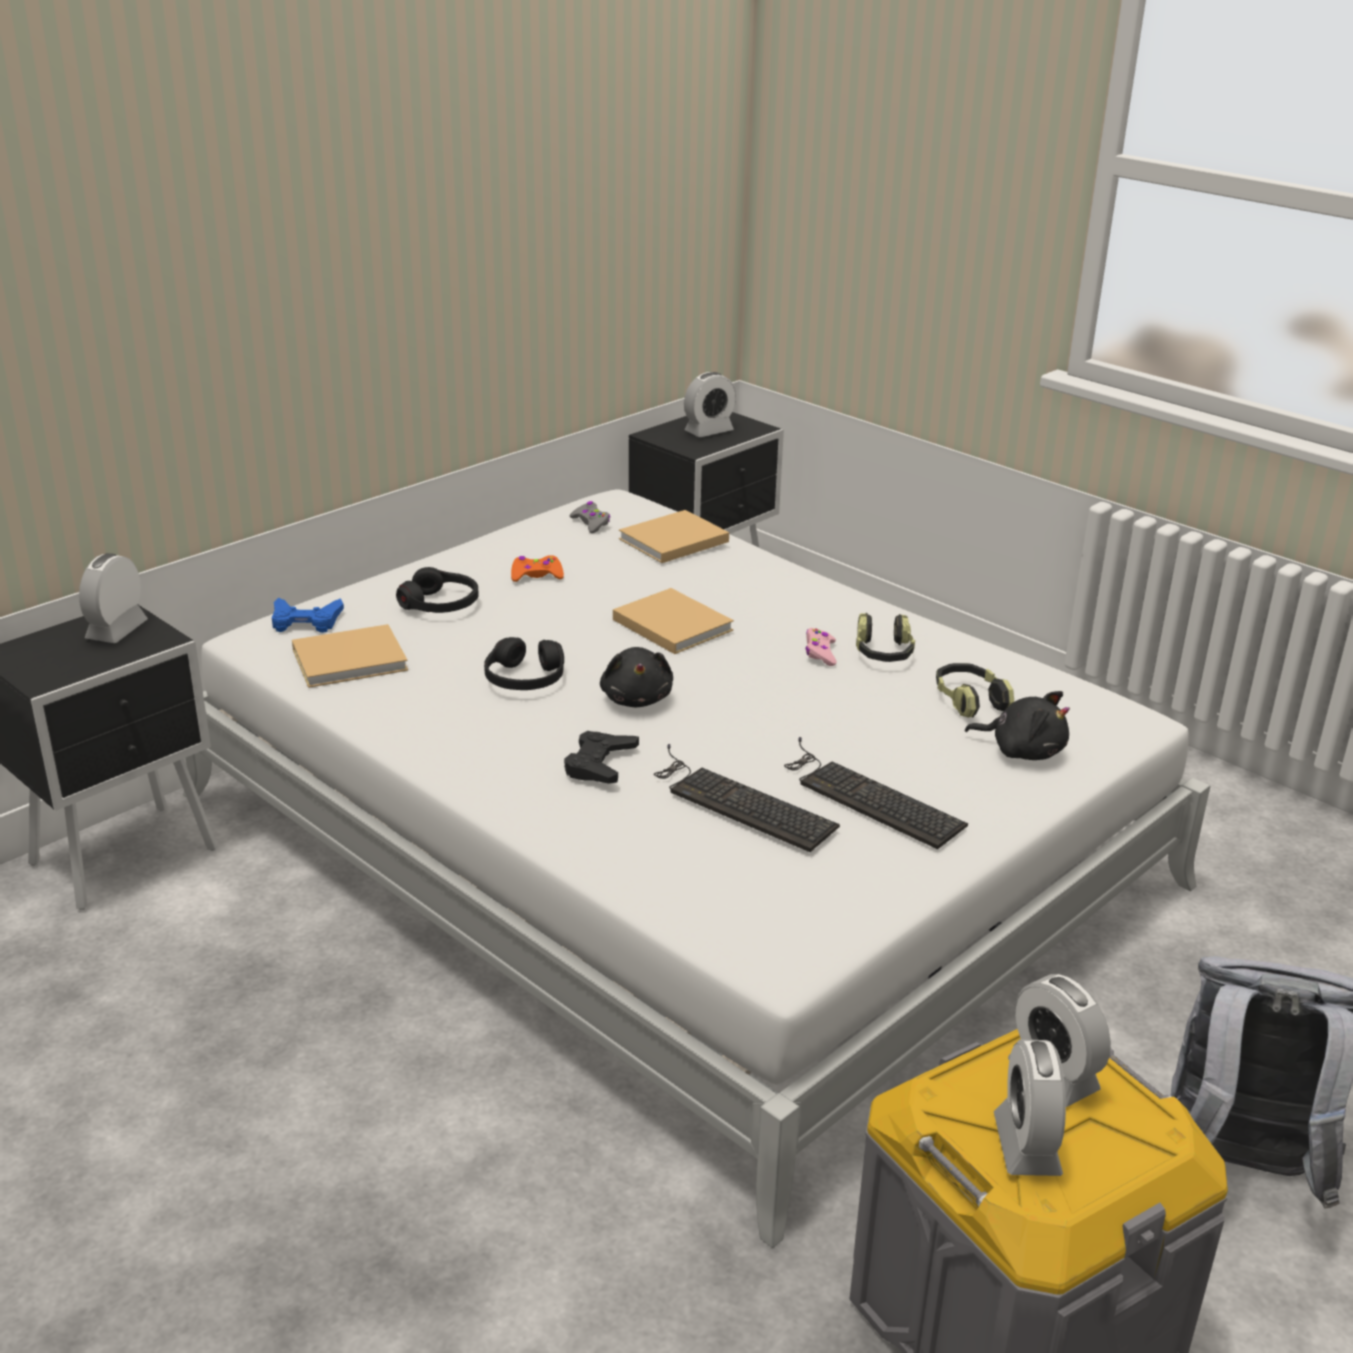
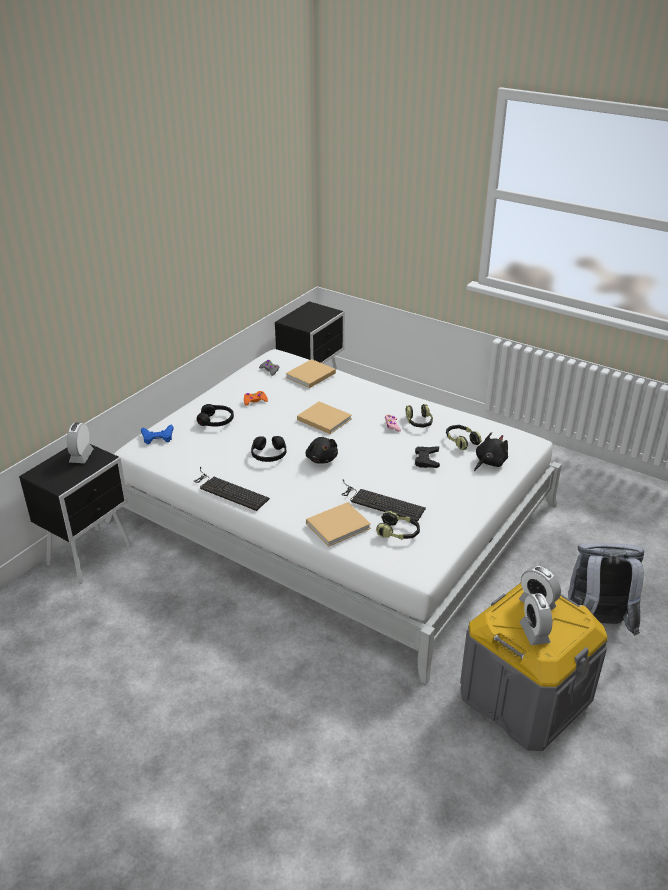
camera: 10 degrees left, 5 degrees up
beige book [292,624,408,688] -> beige book moved to [306,502,371,547]
black game controller [564,731,639,784] -> black game controller moved to [415,446,440,468]
alarm clock [684,372,736,437] -> none
keyboard [784,737,968,849] -> keyboard moved to [194,467,270,511]
black plush toy [965,691,1070,760] -> black plush toy turned 60 degrees counterclockwise [474,432,508,471]
none -> headphones [376,511,420,539]

